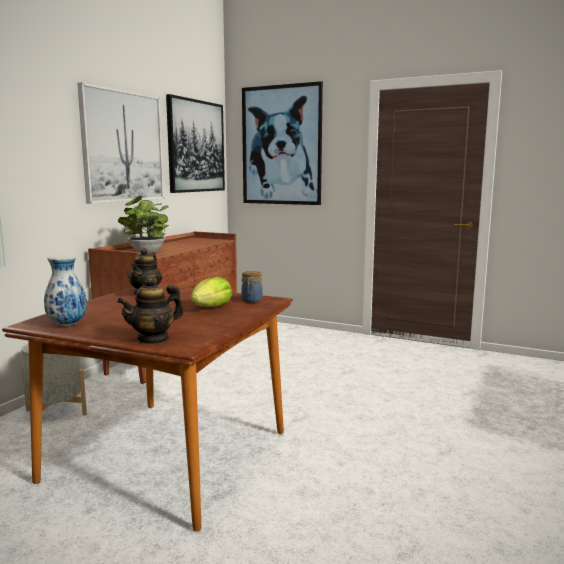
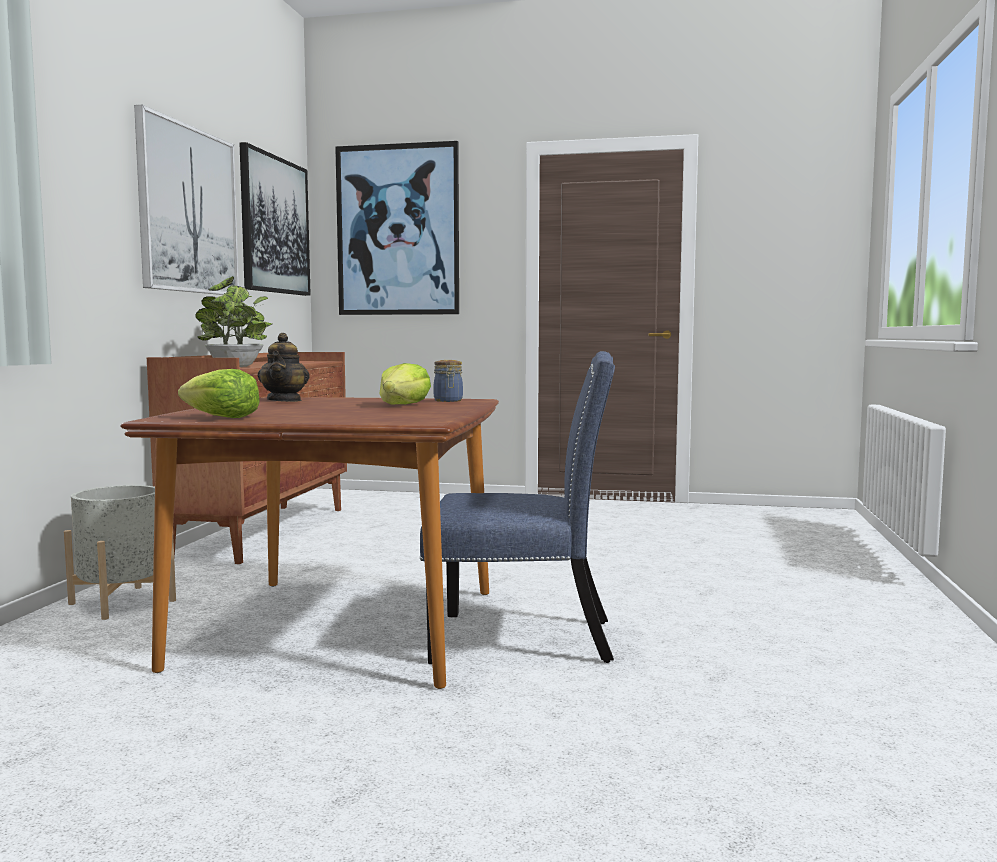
camera: 15 degrees left, 5 degrees down
vase [44,255,87,326] -> lettuce [178,369,259,418]
teapot [117,277,184,344] -> none
none -> blue chair [420,351,615,664]

